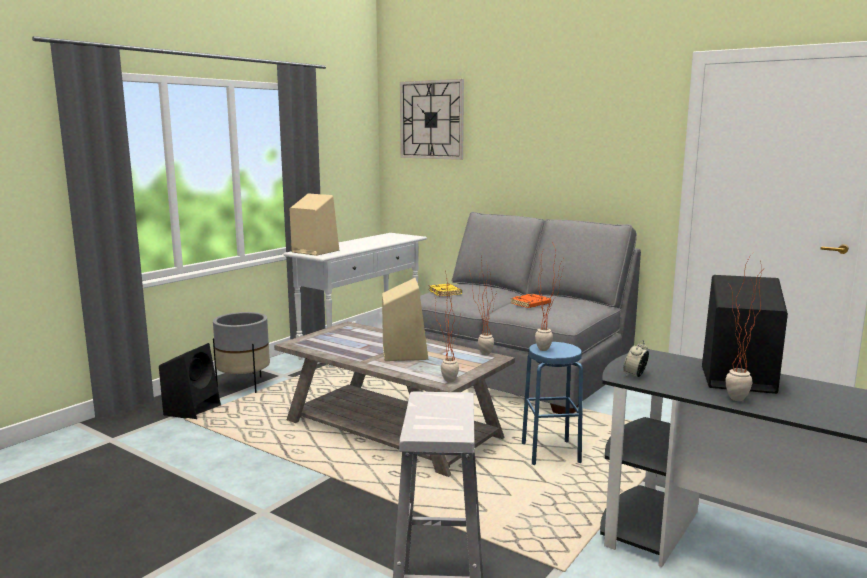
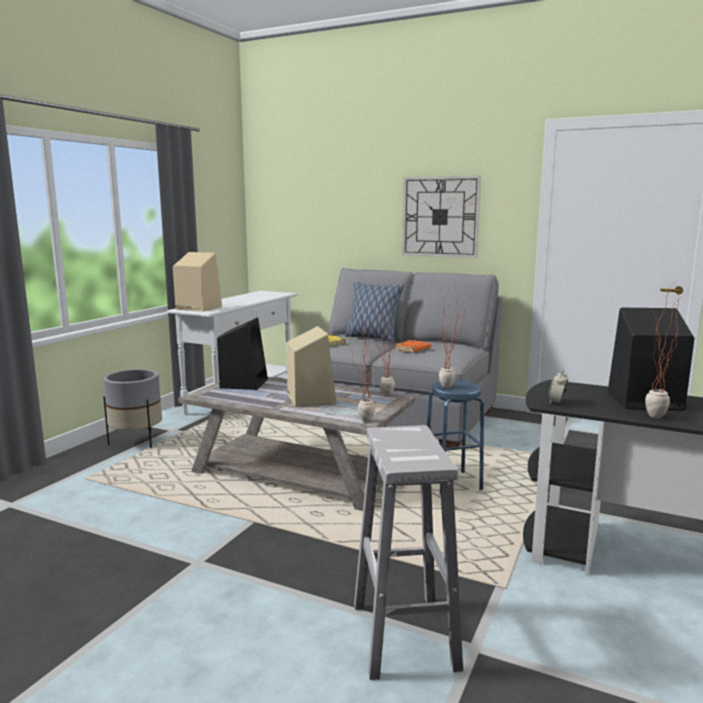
camera: 10 degrees left, 0 degrees up
black speaker [159,343,221,419] -> black speaker moved to [217,317,268,390]
wall clock [400,79,464,160] -> wall clock moved to [402,175,481,258]
none -> pillow [345,282,404,342]

